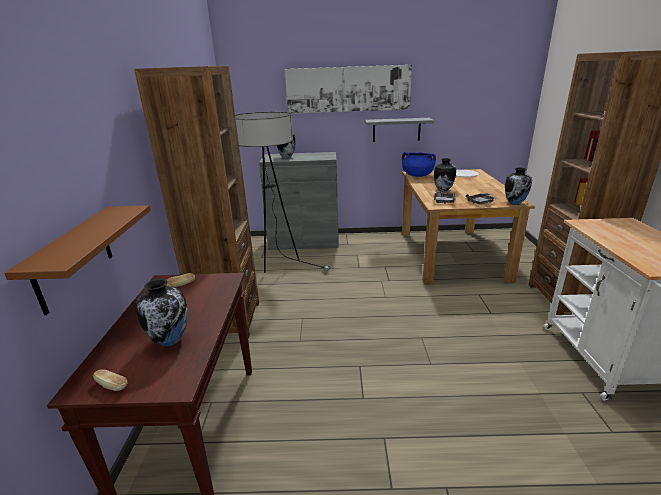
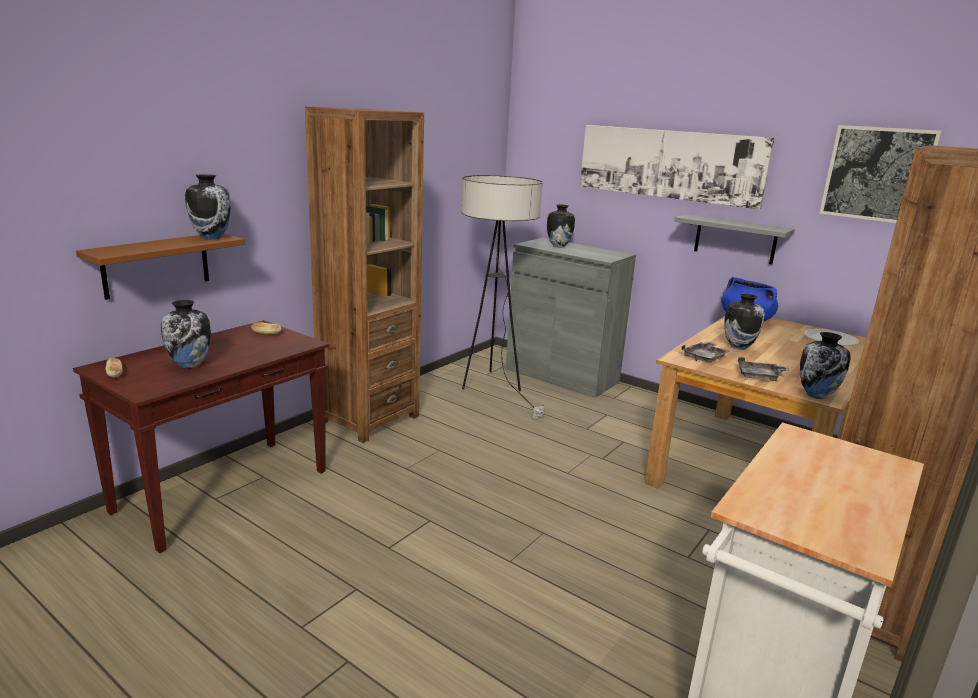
camera: 35 degrees right, 5 degrees down
none -> vase [185,174,231,239]
none -> picture [819,125,942,223]

